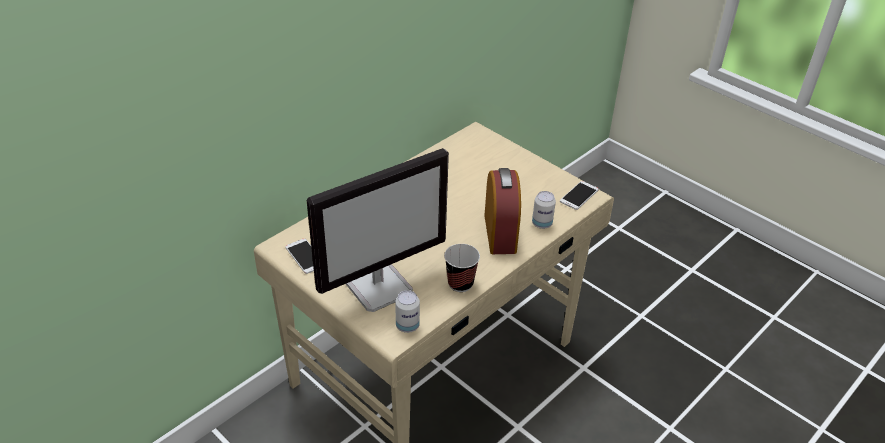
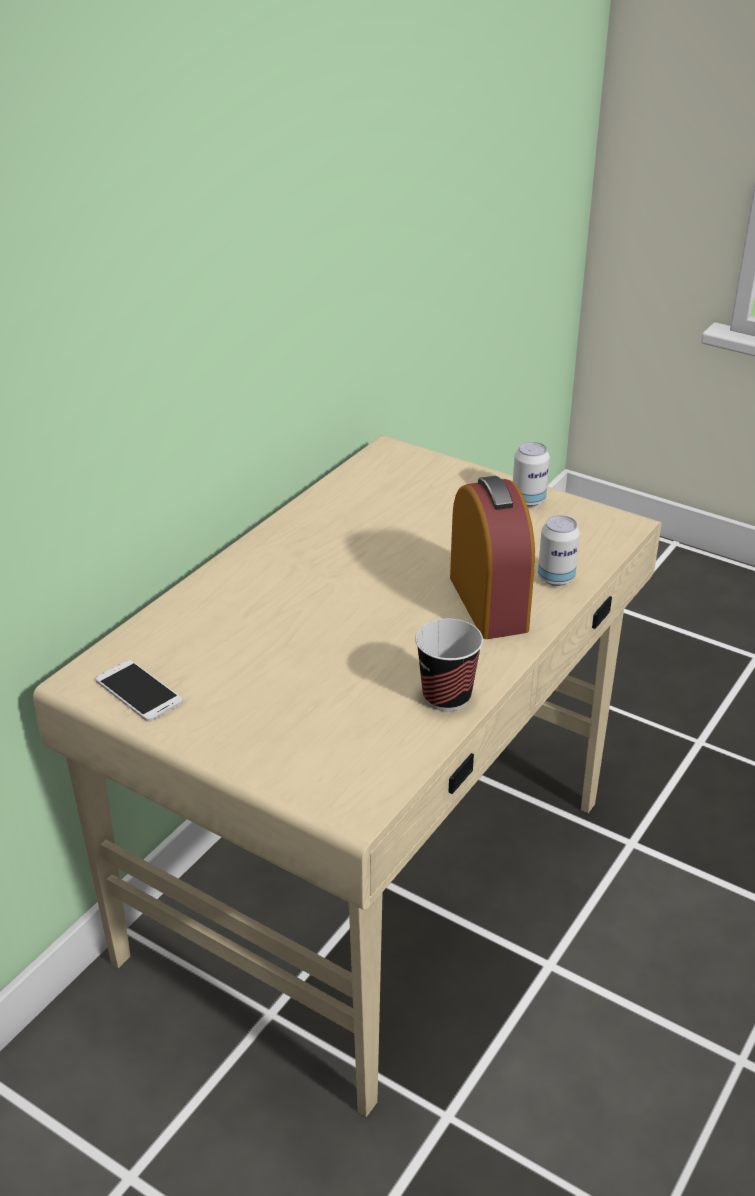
camera: 10 degrees left, 5 degrees down
monitor [307,148,449,312] -> none
can [395,290,420,333] -> can moved to [513,441,550,507]
phone [560,181,598,210] -> none

